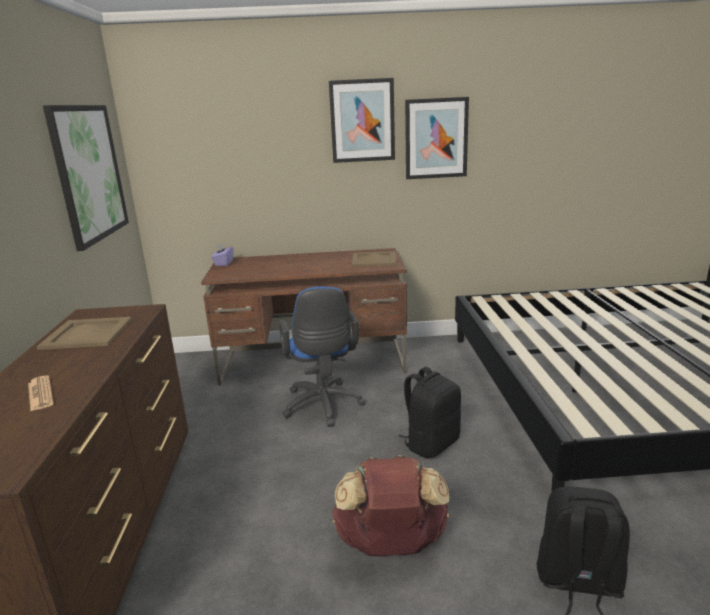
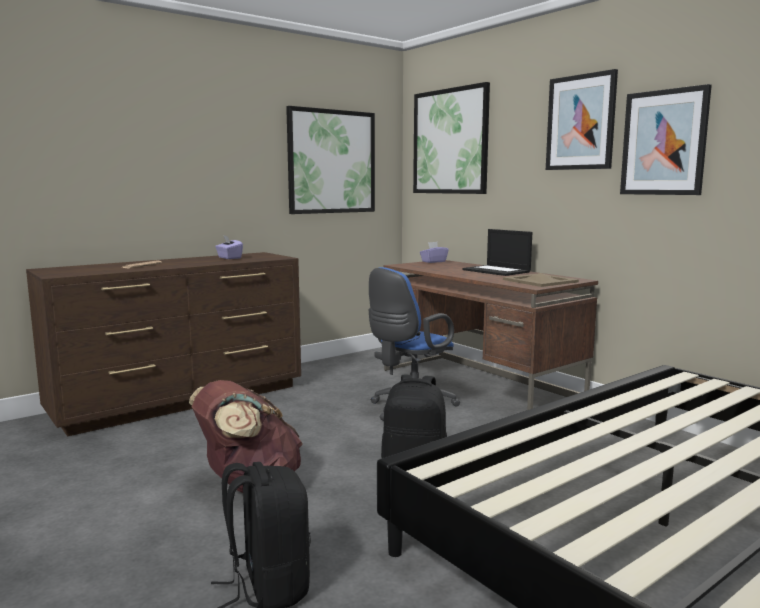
camera: 55 degrees right, 10 degrees down
beige tray [36,317,132,350] -> purple tissue box [215,236,243,259]
none -> picture [413,82,490,194]
none -> laptop [463,229,532,276]

